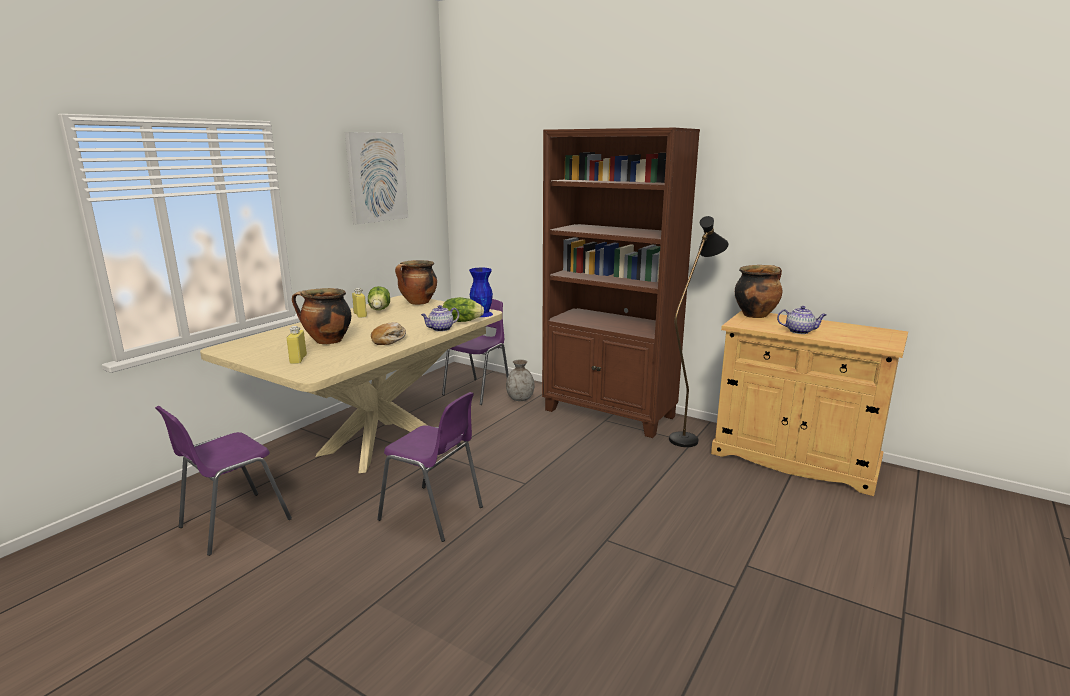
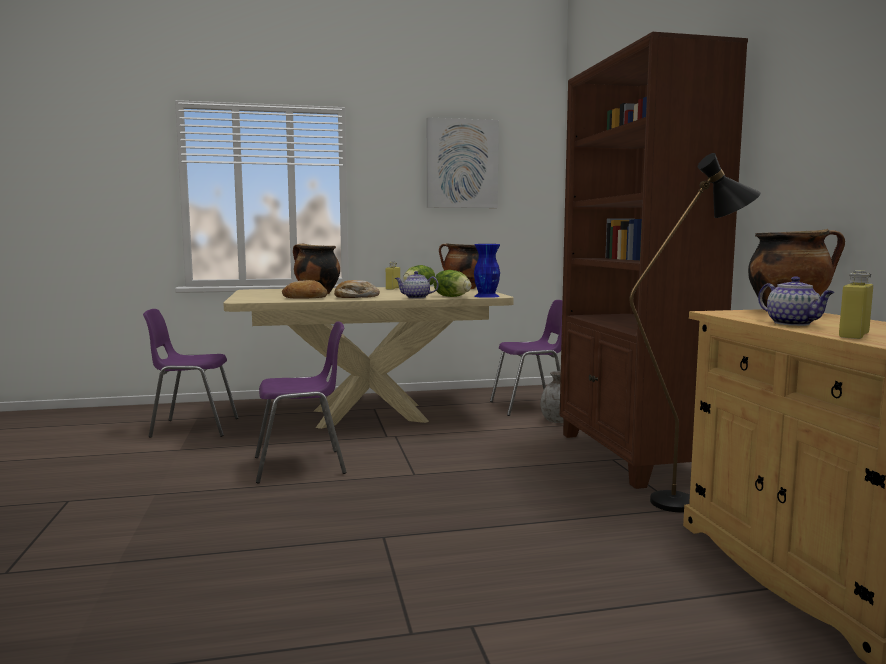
camera: 45 degrees right, 10 degrees down
yellow bottle [287,326,307,364] -> yellow bottle moved to [839,271,873,339]
purple chair [377,392,483,542] -> purple chair turned 90 degrees counterclockwise [255,321,346,483]
none -> bread [282,280,327,299]

